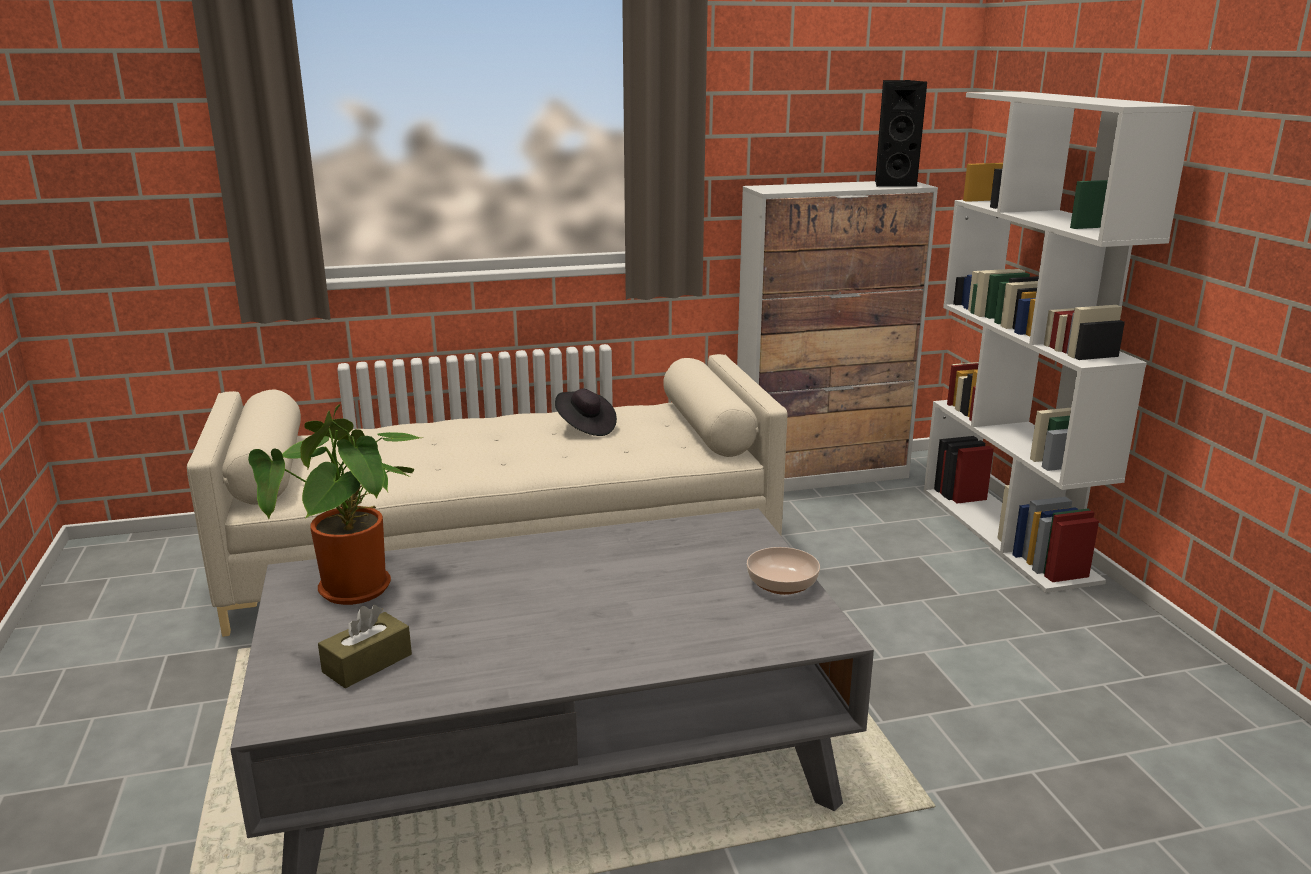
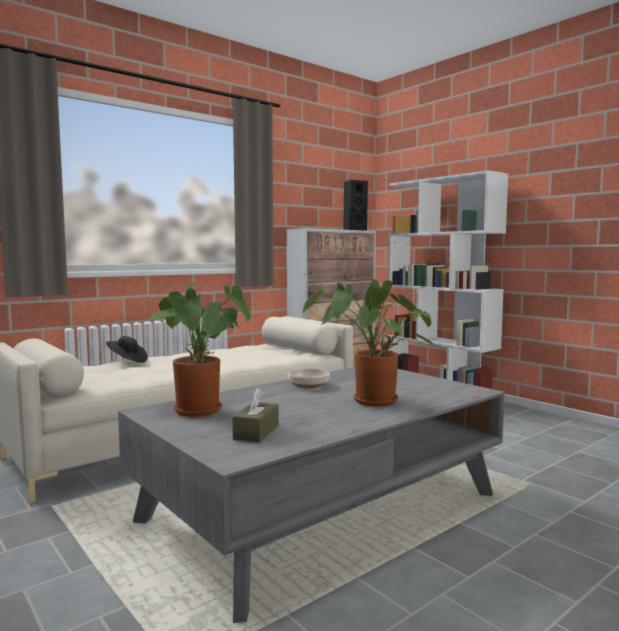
camera: 25 degrees left, 15 degrees down
black hat [555,389,617,436] -> black hat moved to [106,336,148,363]
bowl [747,547,820,595] -> bowl moved to [288,369,330,389]
none -> potted plant [303,280,434,407]

